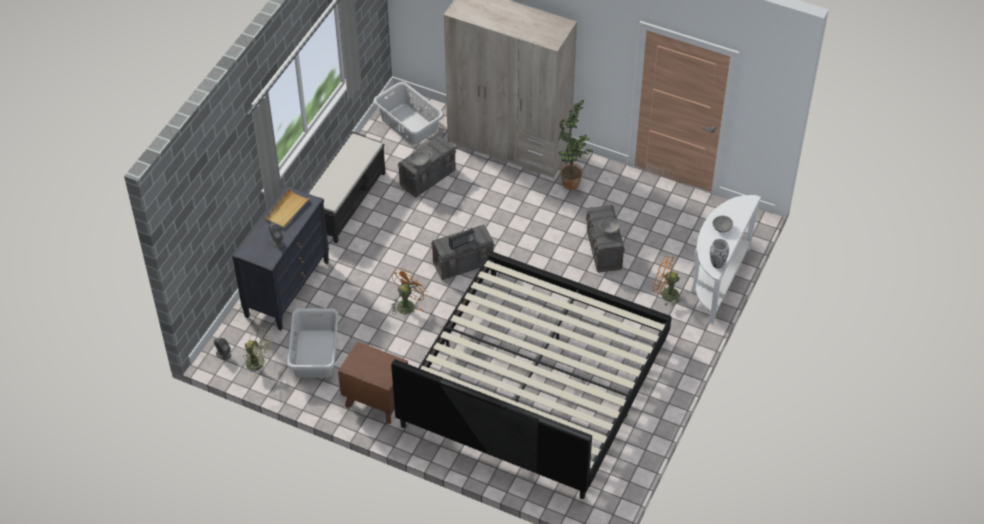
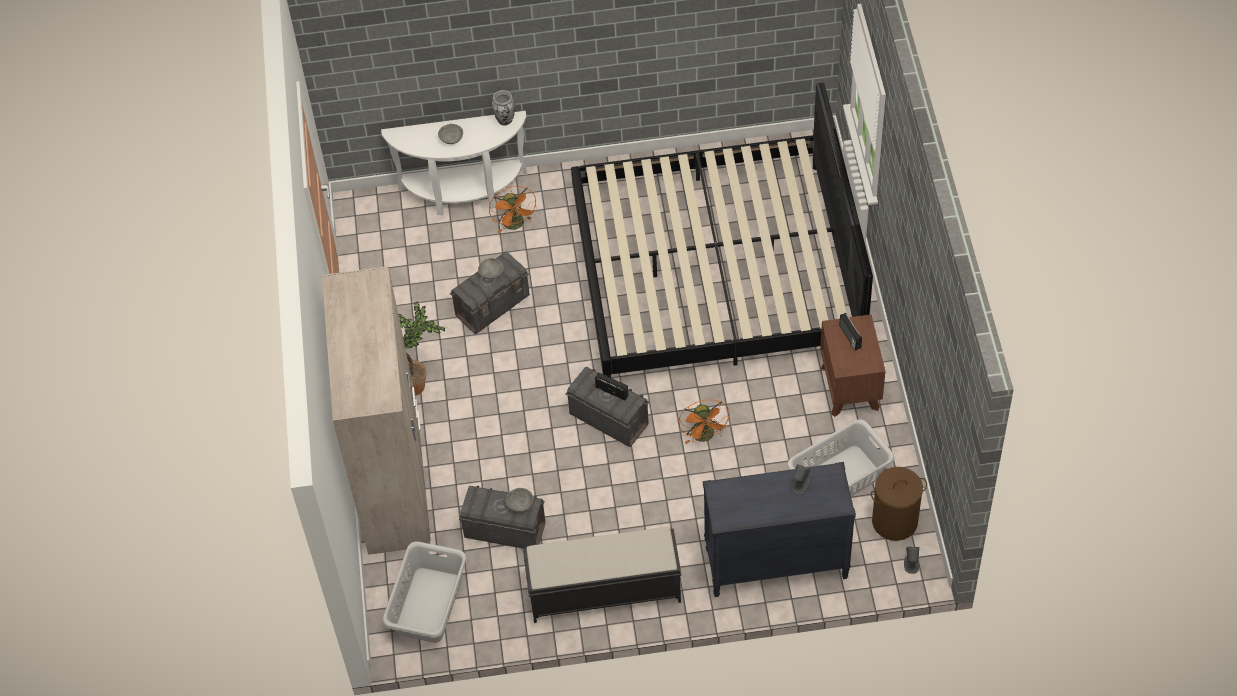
camera: 120 degrees left, 5 degrees up
green fan [245,327,273,377] -> brown laundry basket [871,467,927,541]
beige tray [265,189,310,228] -> none
orange fan [392,269,428,315] -> orange fan turned 105 degrees counterclockwise [678,400,730,444]
none -> radio [839,313,862,351]

